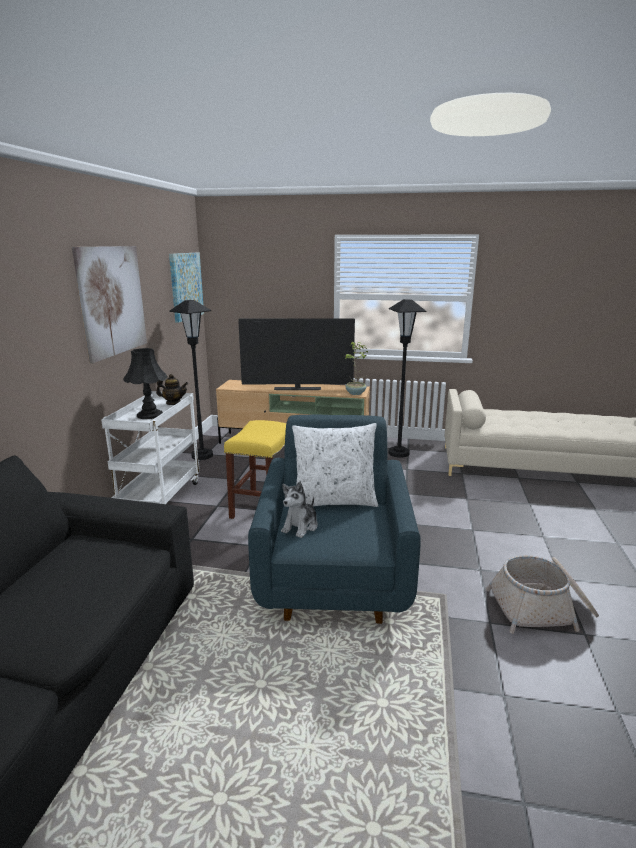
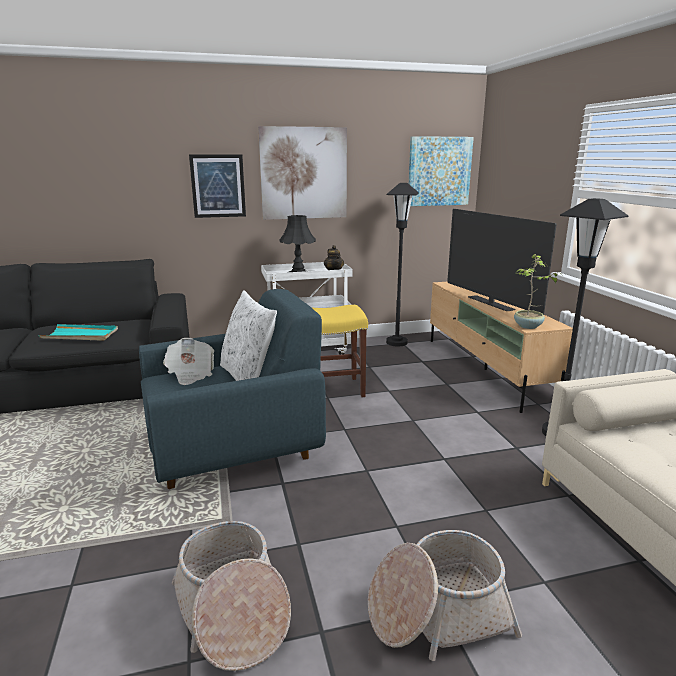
camera: 65 degrees right, 0 degrees up
plush toy [281,482,318,538] -> newspaper [163,338,214,385]
none -> turquoise tray [39,324,118,341]
none -> picture [189,154,246,218]
none -> basket [368,530,522,661]

